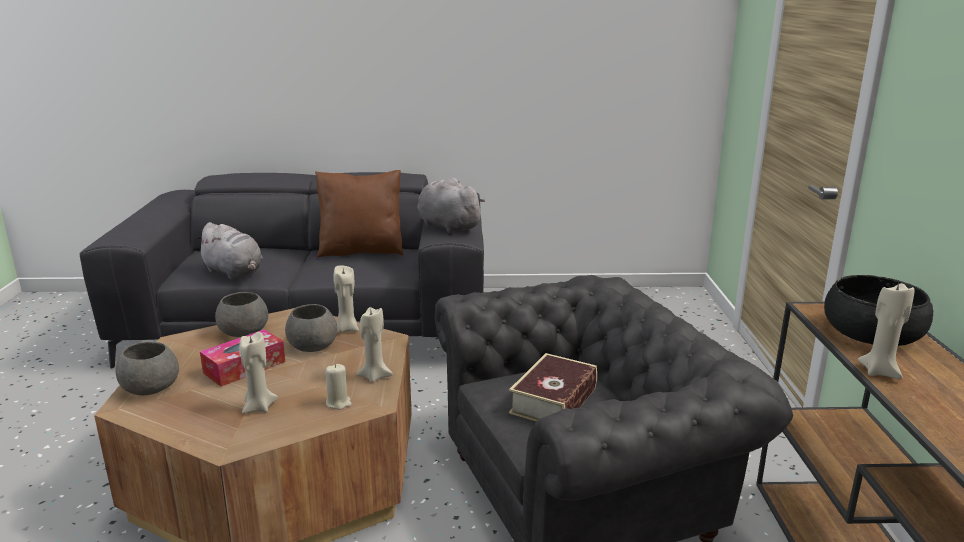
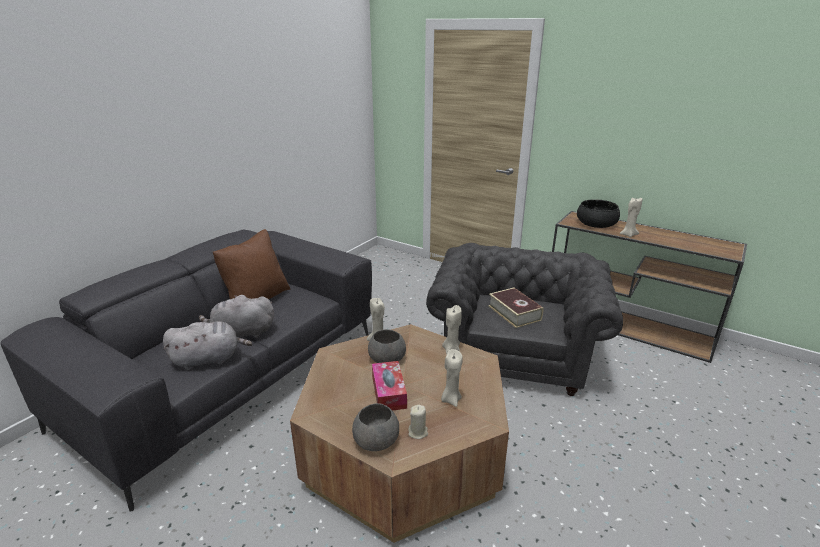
camera: 55 degrees left, 5 degrees up
grey bowl [215,292,268,337] -> none
beige candle [325,364,352,410] -> beige candle moved to [408,405,428,439]
grey plush toy [417,178,485,234] -> grey plush toy moved to [199,295,274,338]

